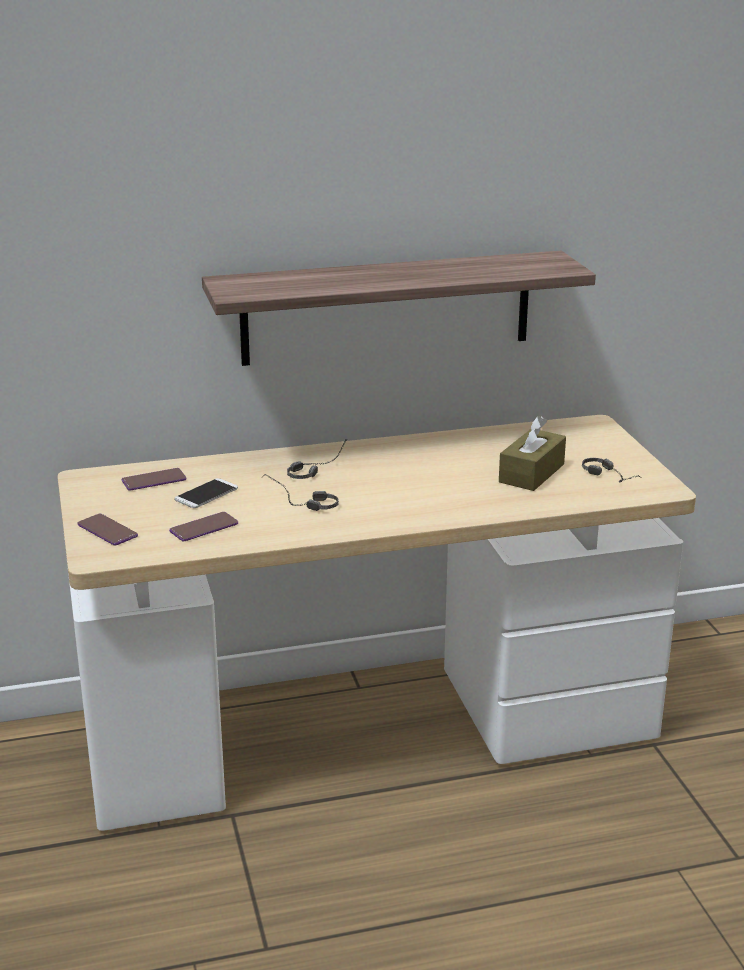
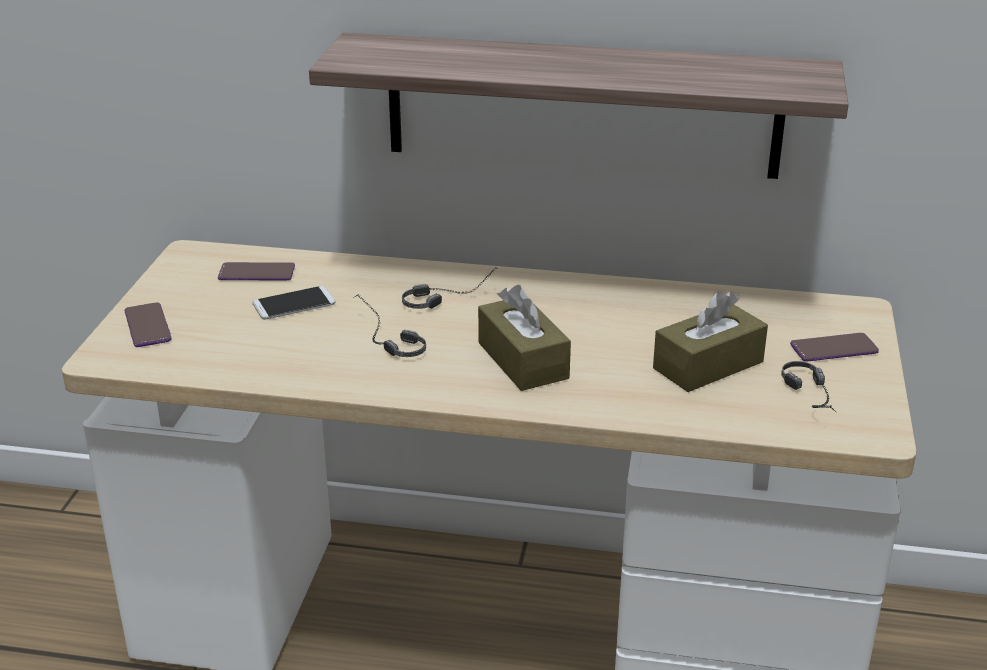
camera: 25 degrees right, 5 degrees up
phone [169,512,238,541] -> phone moved to [790,333,879,362]
none -> brown tissue box [478,285,571,391]

